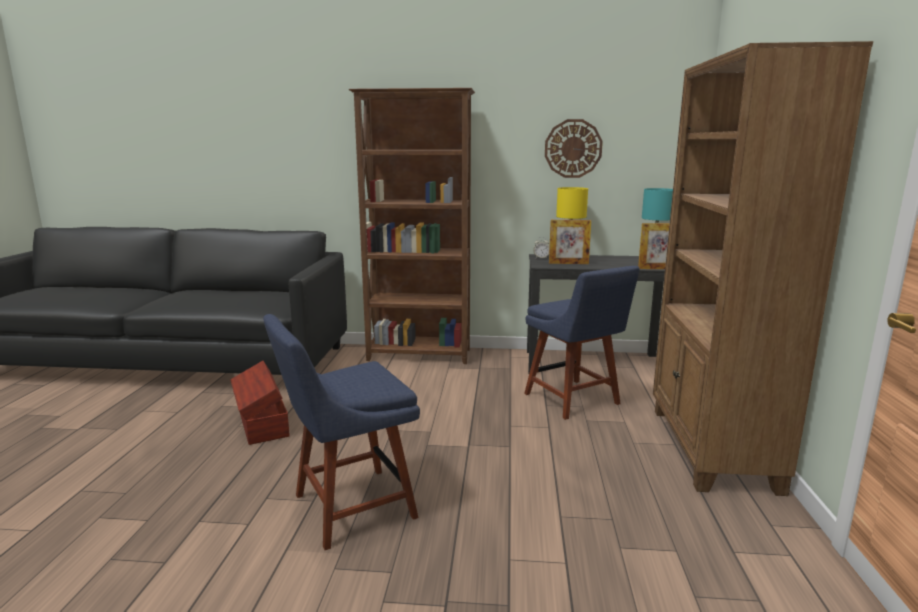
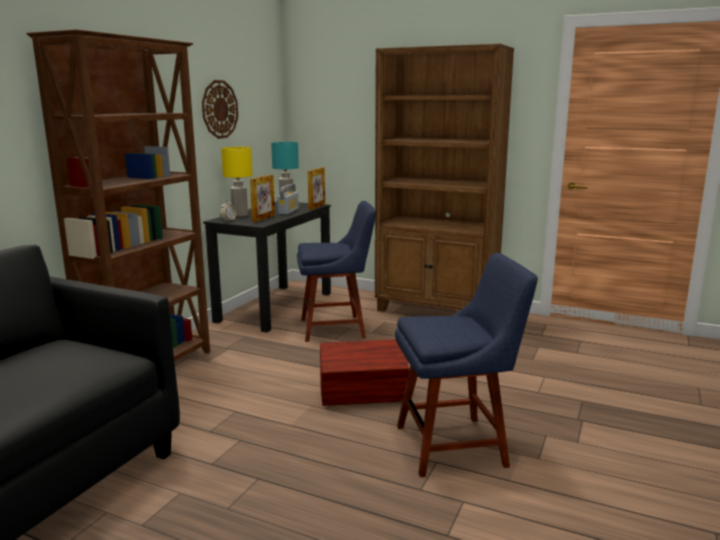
camera: 70 degrees left, 0 degrees up
brown storage box [230,361,290,445] -> brown storage box moved to [320,339,409,406]
blue chair [263,314,420,550] -> blue chair turned 90 degrees counterclockwise [395,253,538,477]
none -> radio [277,184,299,215]

